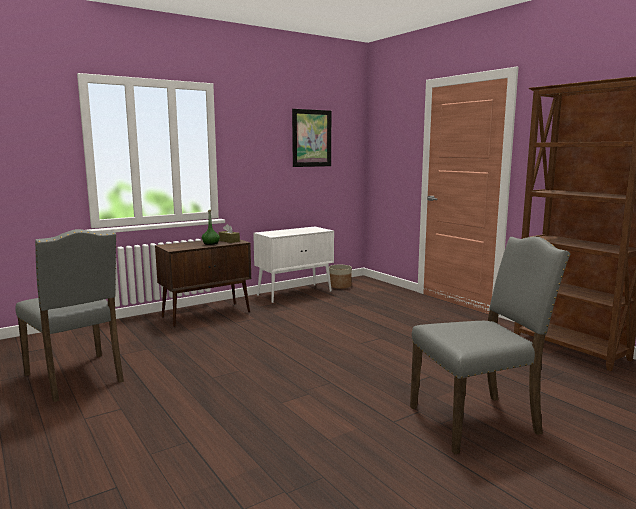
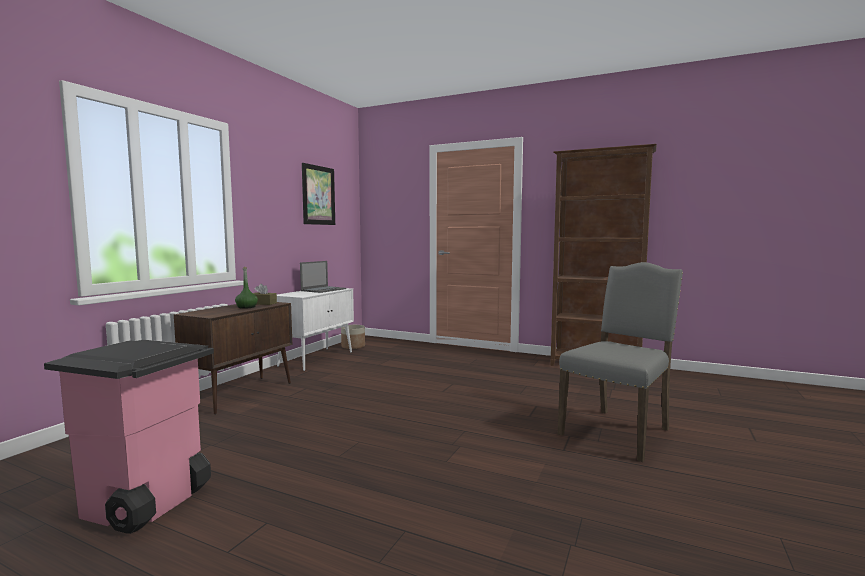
camera: 30 degrees left, 5 degrees down
grey chair [15,229,124,402] -> pink trash can [44,340,214,534]
none -> laptop [300,261,346,293]

